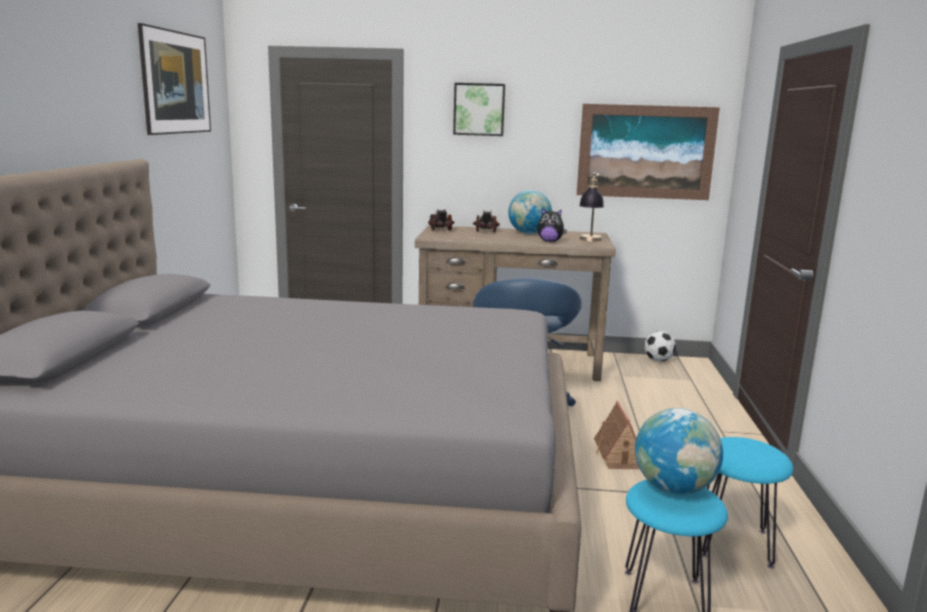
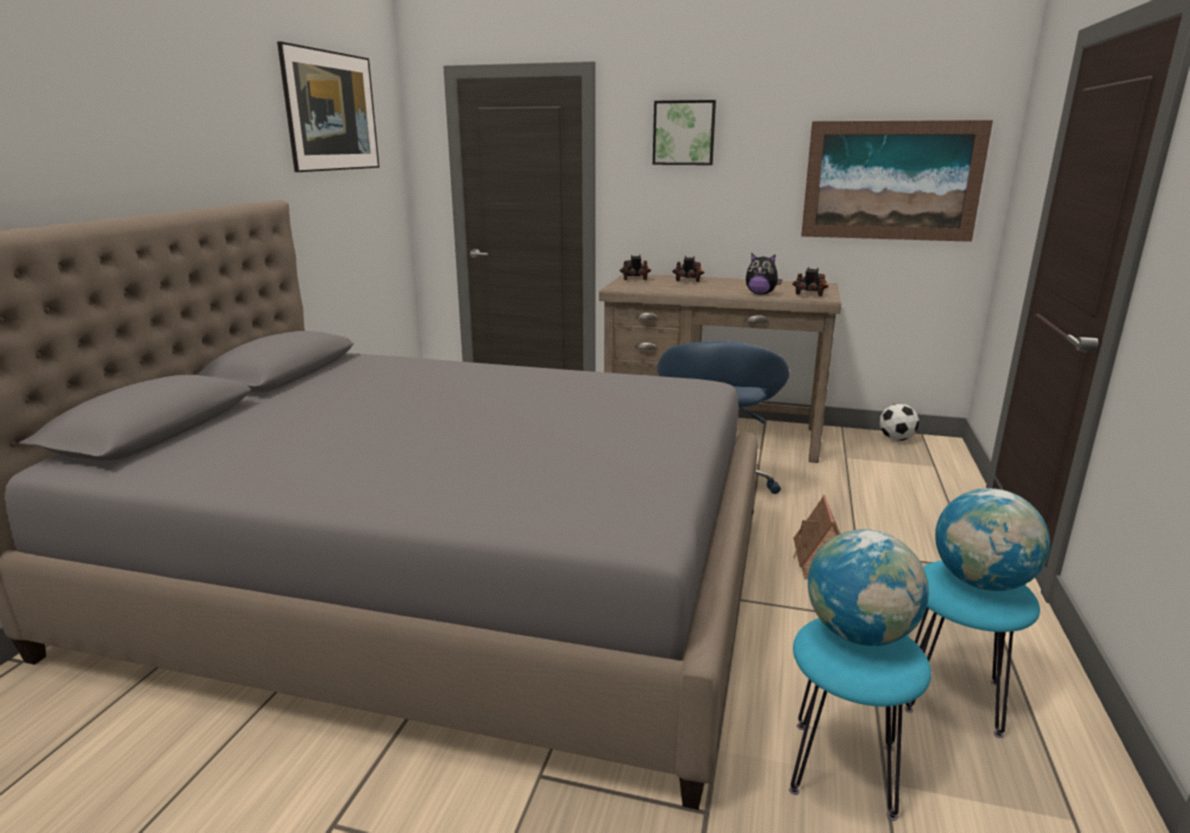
camera: 10 degrees right, 5 degrees up
globe [508,190,552,234] -> globe moved to [935,488,1050,591]
table lamp [579,172,604,242] -> toy truck [792,267,828,296]

